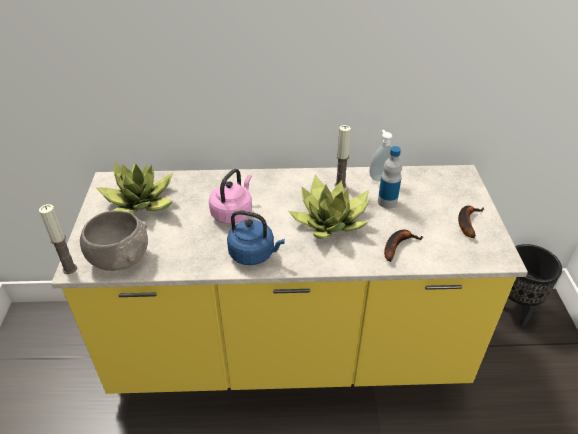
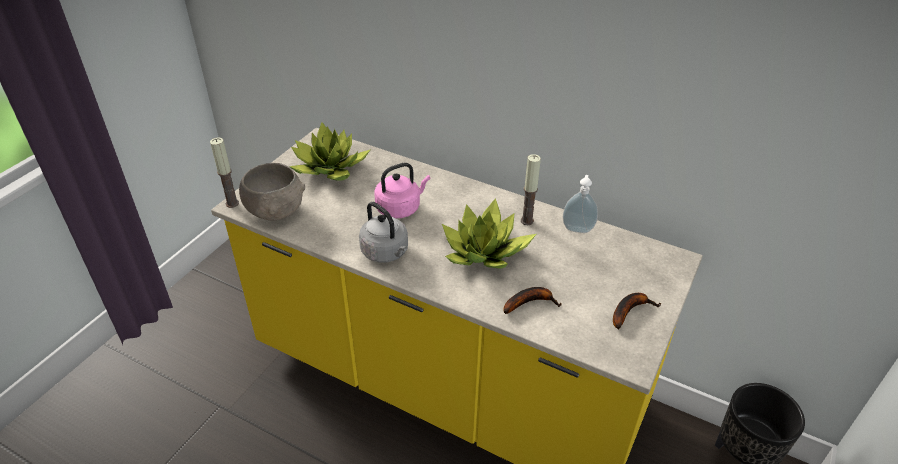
camera: 30 degrees right, 0 degrees up
blue kettle [227,210,285,265] -> grey kettle [359,202,408,262]
bottle [378,146,402,208] -> none

